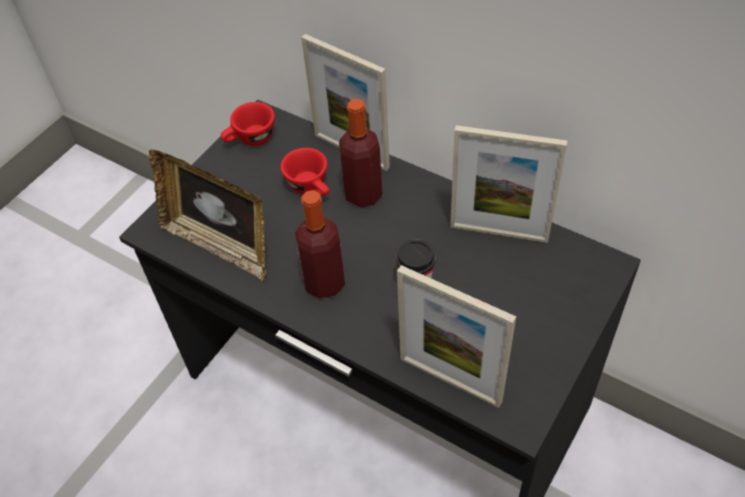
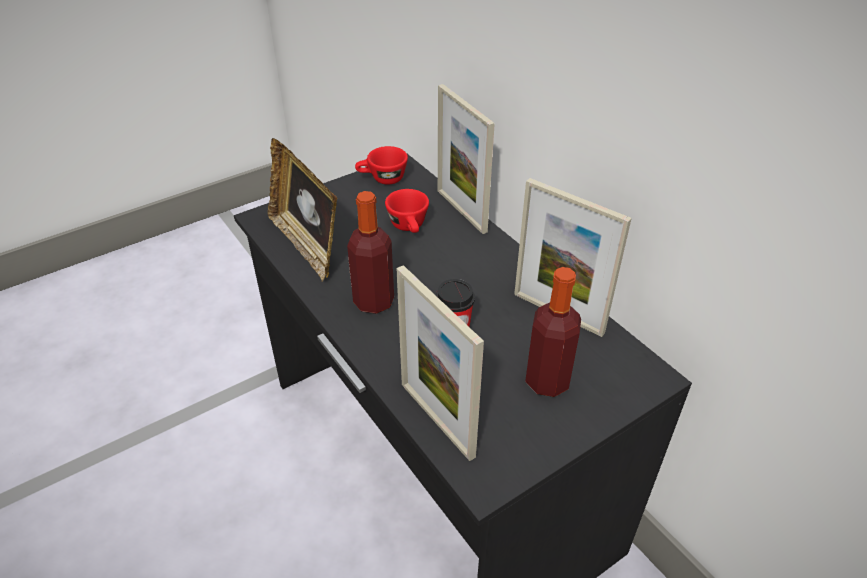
camera: 20 degrees right, 10 degrees down
bottle [339,99,382,208] -> bottle moved to [525,267,581,397]

